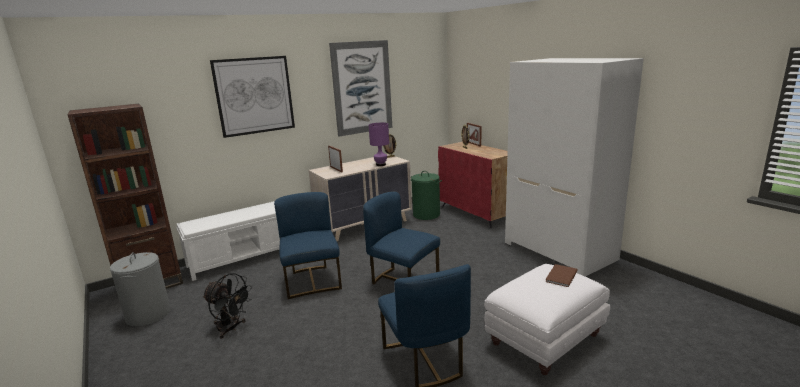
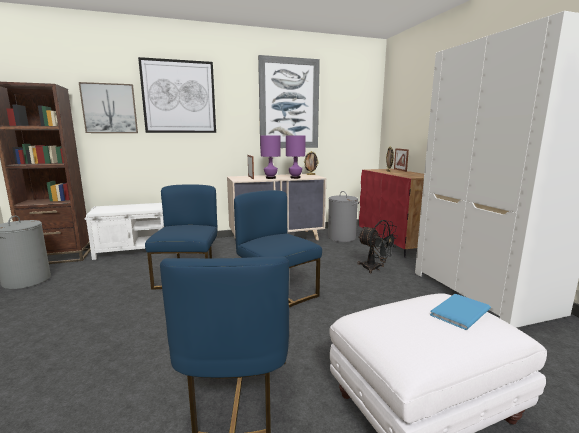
camera: 15 degrees right, 5 degrees down
black fan [202,273,252,339] -> black fan moved to [358,220,398,273]
green laundry basket [411,171,442,220] -> grey laundry basket [328,191,359,242]
brown book [545,264,578,287] -> blue book [430,294,491,330]
none -> picture [79,82,138,133]
none -> purple table lamp [260,136,280,179]

